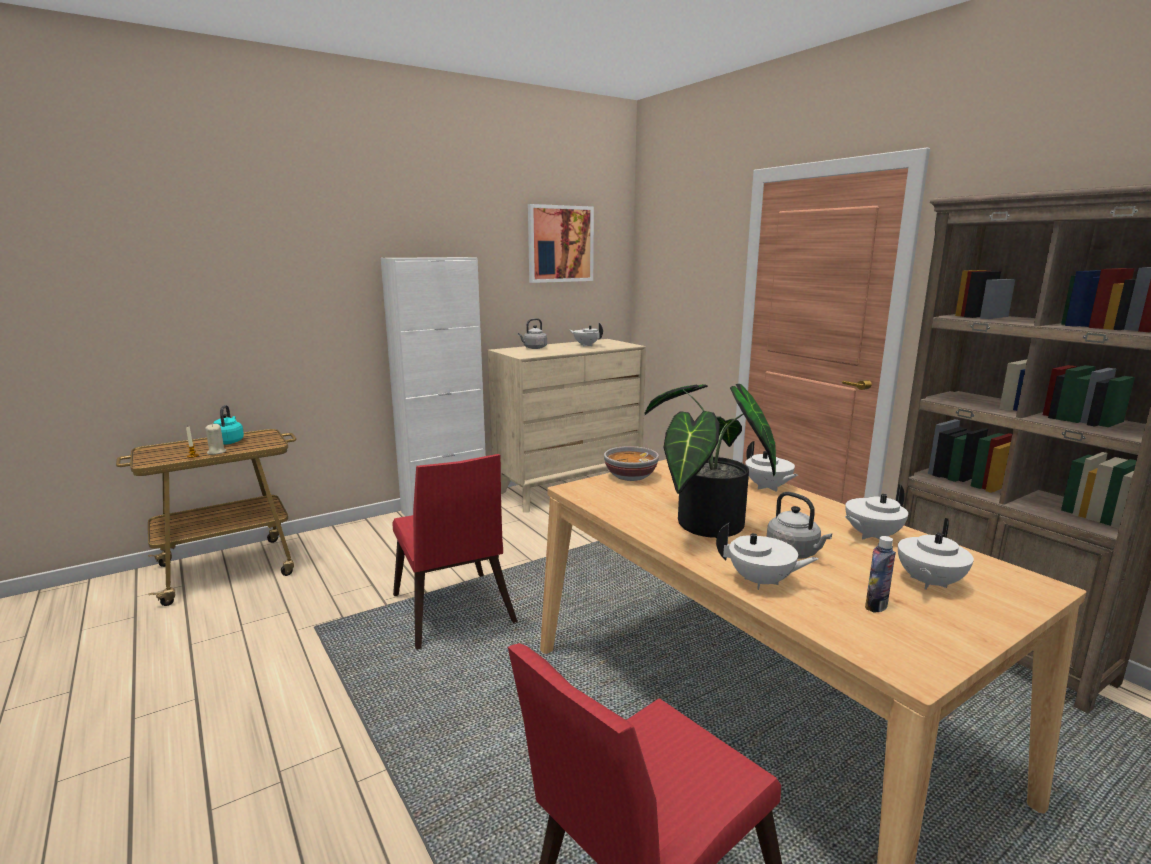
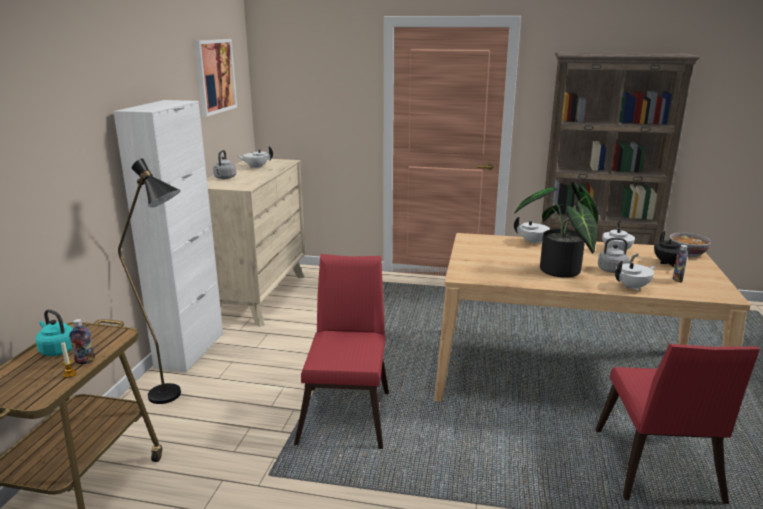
camera: 45 degrees left, 5 degrees up
beige candle [205,424,226,455] -> bottle [69,319,95,364]
red chair [392,454,518,650] -> red chair turned 105 degrees counterclockwise [294,254,389,449]
bowl [604,446,659,481] -> bowl moved to [669,233,711,257]
white teapot [898,518,974,590] -> black teapot [654,231,690,267]
none -> black floor lamp [118,159,181,404]

